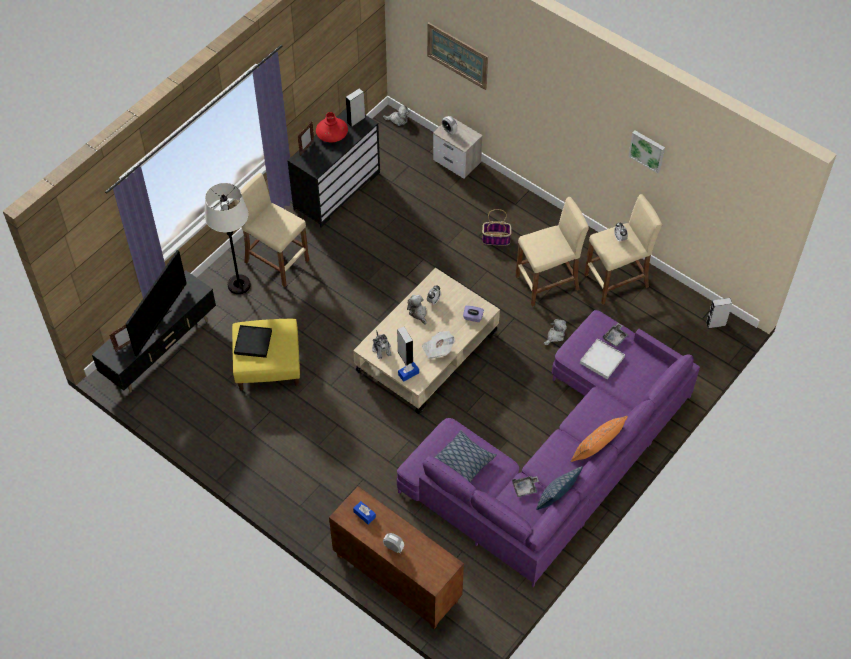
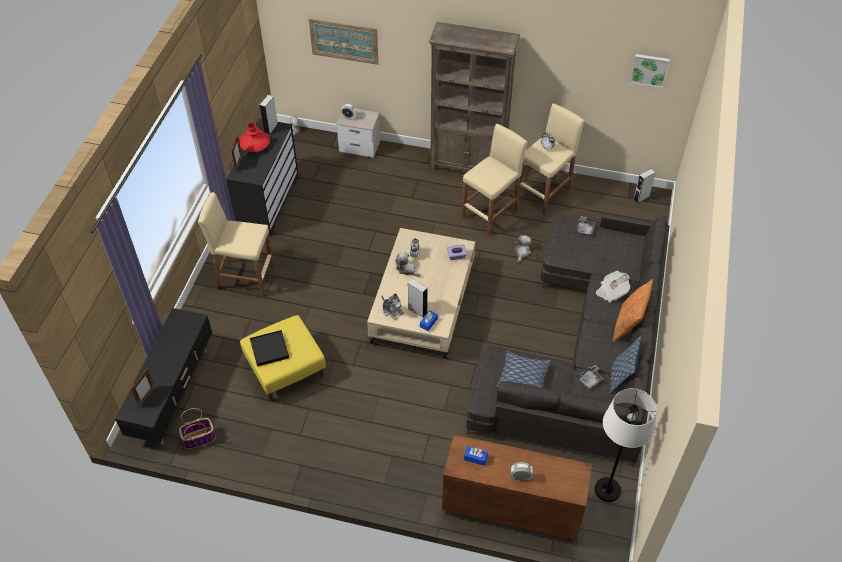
camera: 25 degrees left, 5 degrees down
television [126,250,187,356] -> none
white floor lamp [205,183,251,294] -> white floor lamp moved to [595,388,657,502]
purple sofa [397,310,700,587] -> grey sofa [466,213,670,467]
newspaper [422,331,455,359] -> newspaper moved to [596,271,630,302]
basket [482,209,512,246] -> basket moved to [179,408,216,449]
white tray [580,339,625,379] -> none
picture [628,131,665,173] -> picture moved to [630,54,670,88]
none -> brown bookcase [429,22,520,172]

